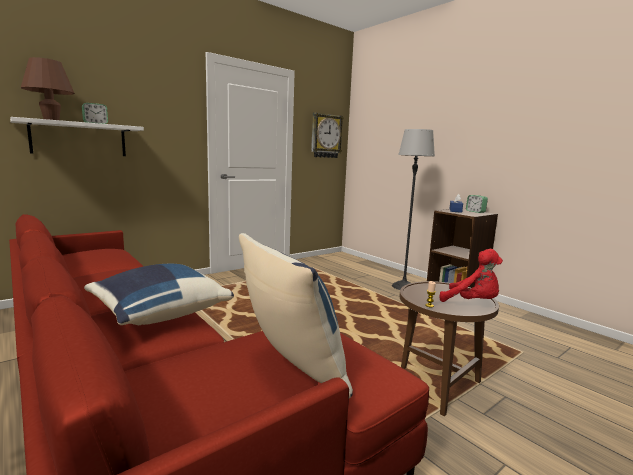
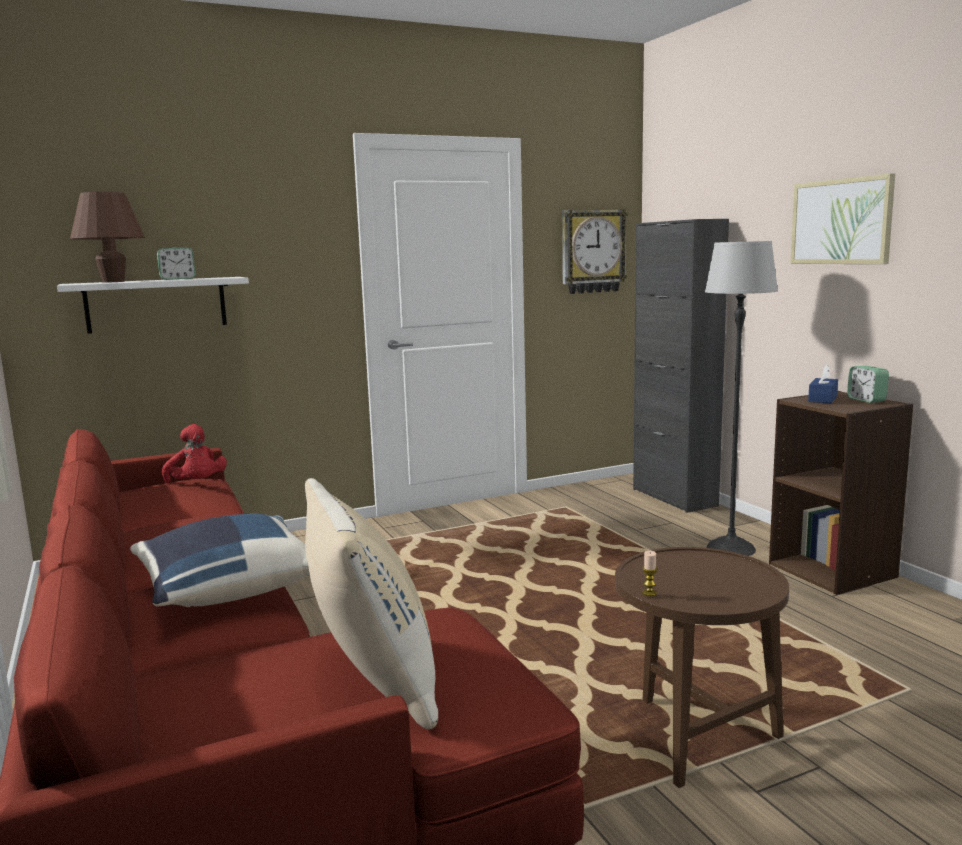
camera: 15 degrees right, 0 degrees up
blue pillow [239,233,353,399] -> beige pillow [305,478,438,729]
red plush toy [440,249,503,302] -> red plush toy moved to [162,424,227,484]
none -> black cabinet [633,219,729,513]
none -> picture [790,173,895,264]

